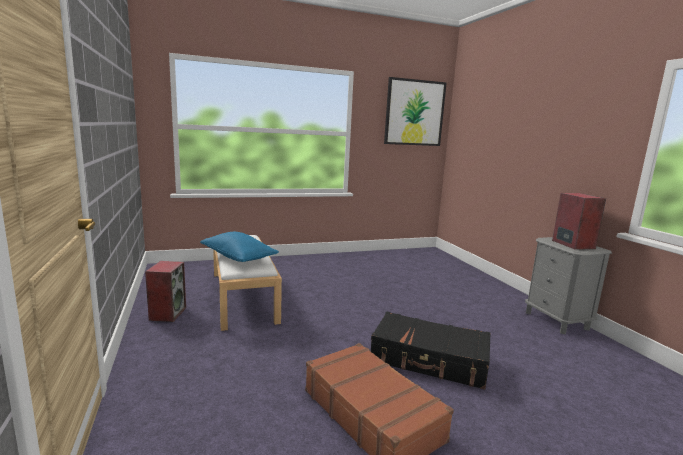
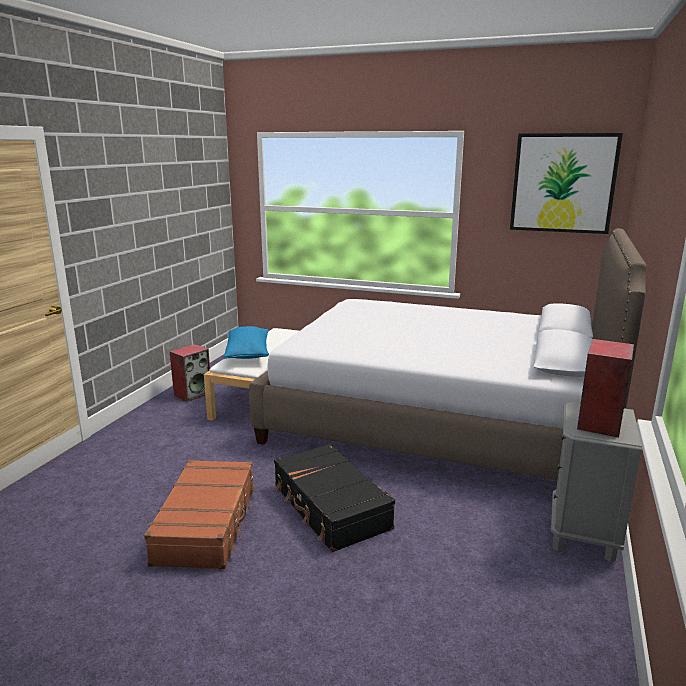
camera: 40 degrees right, 5 degrees up
none -> bed [249,228,646,480]

